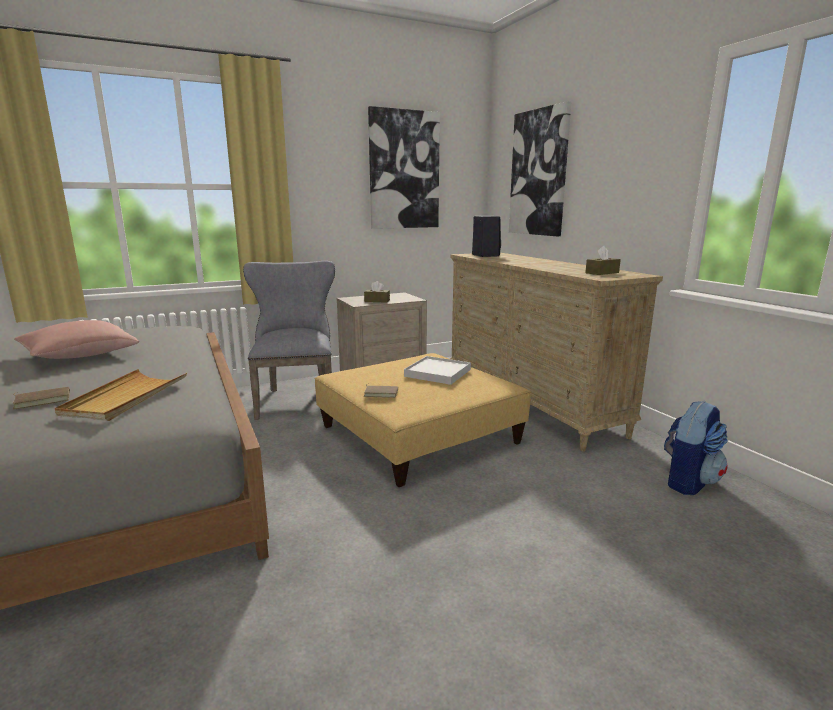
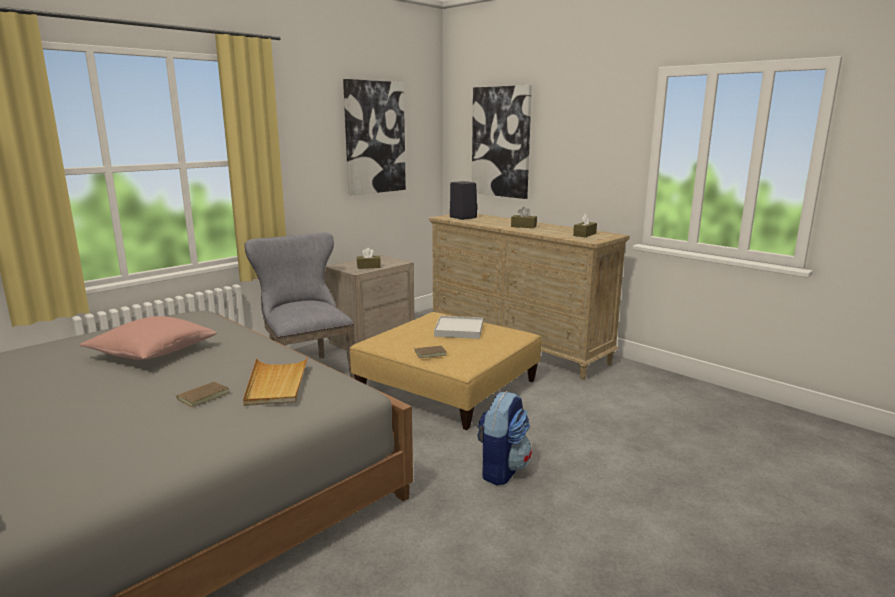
camera: 20 degrees left, 0 degrees up
backpack [664,401,728,495] -> backpack moved to [477,391,532,485]
none -> brown tissue box [511,207,537,228]

